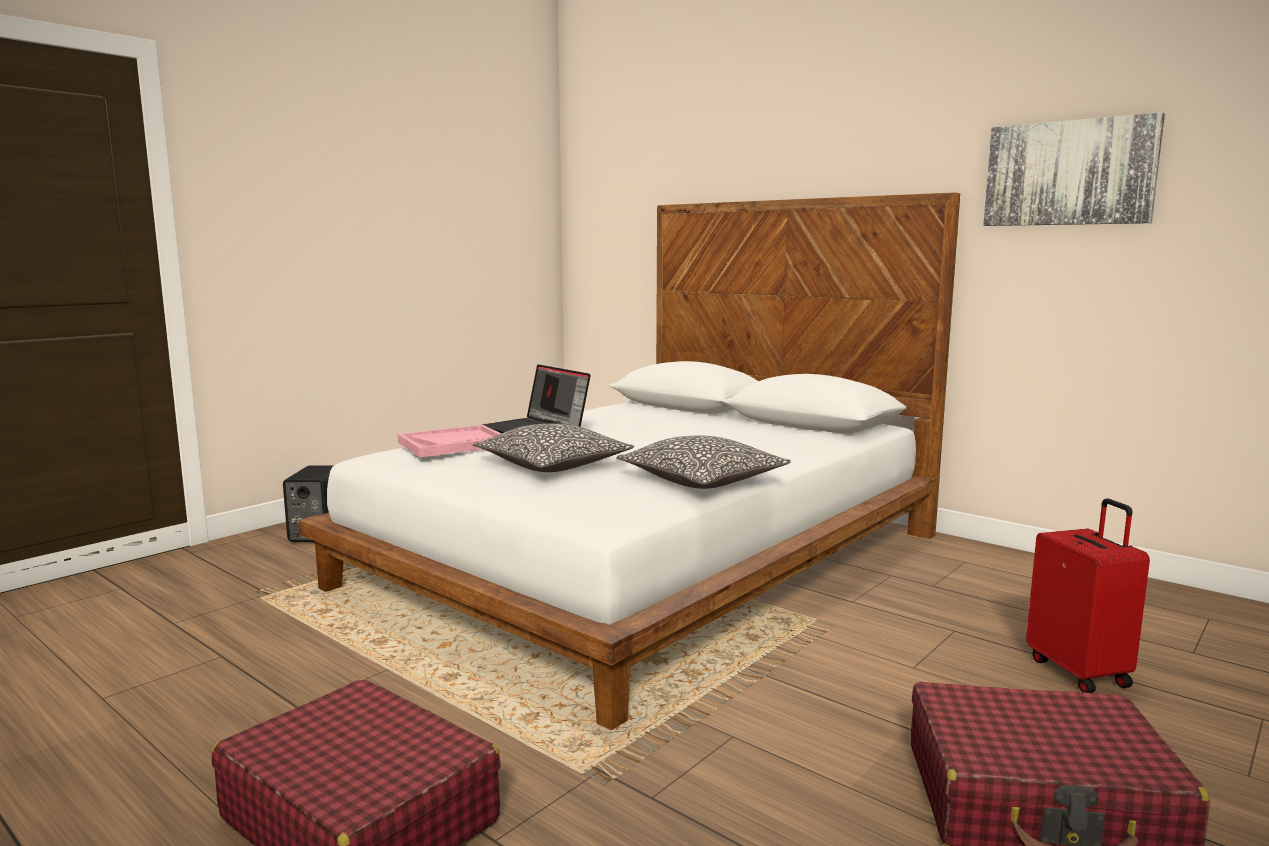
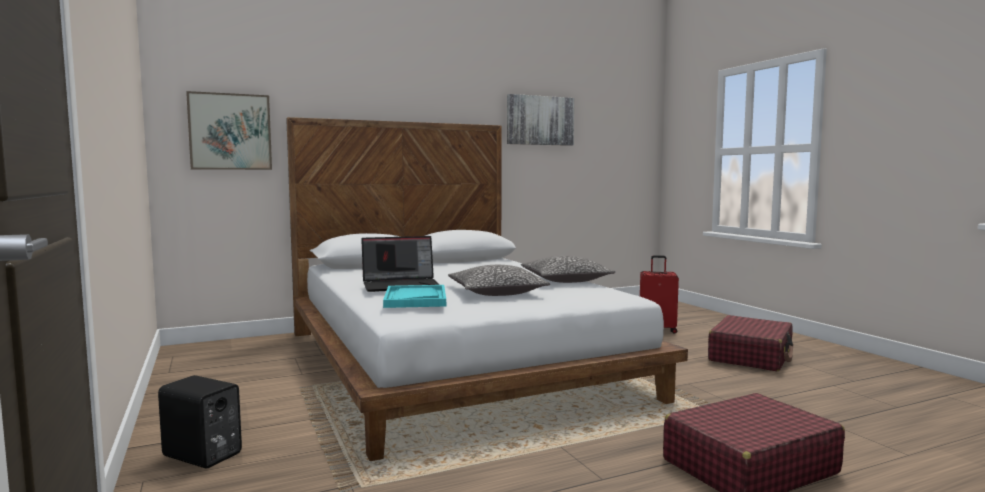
camera: 65 degrees left, 5 degrees down
pink tray [398,425,501,457] -> turquoise tray [383,285,446,308]
none -> picture [186,91,272,170]

